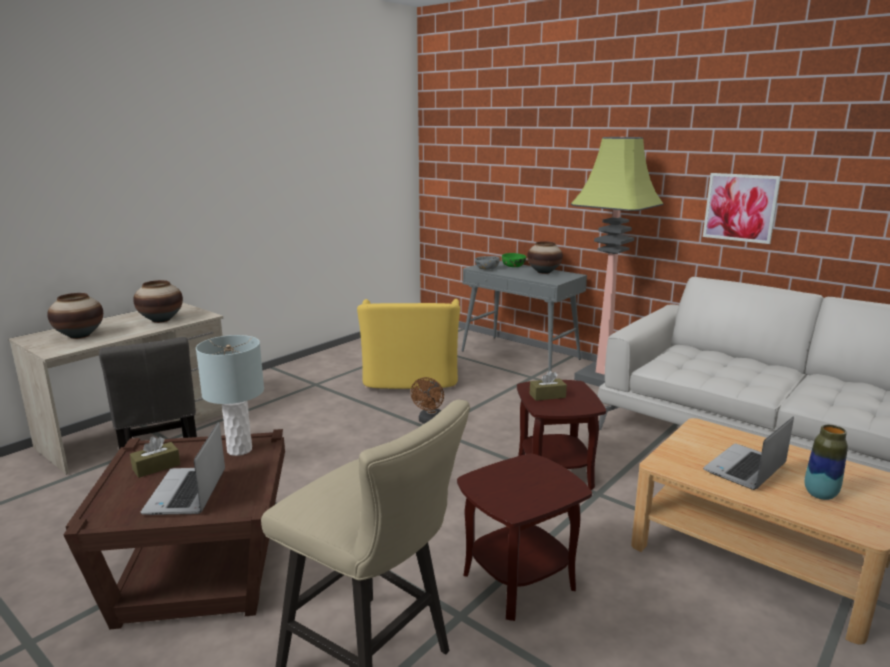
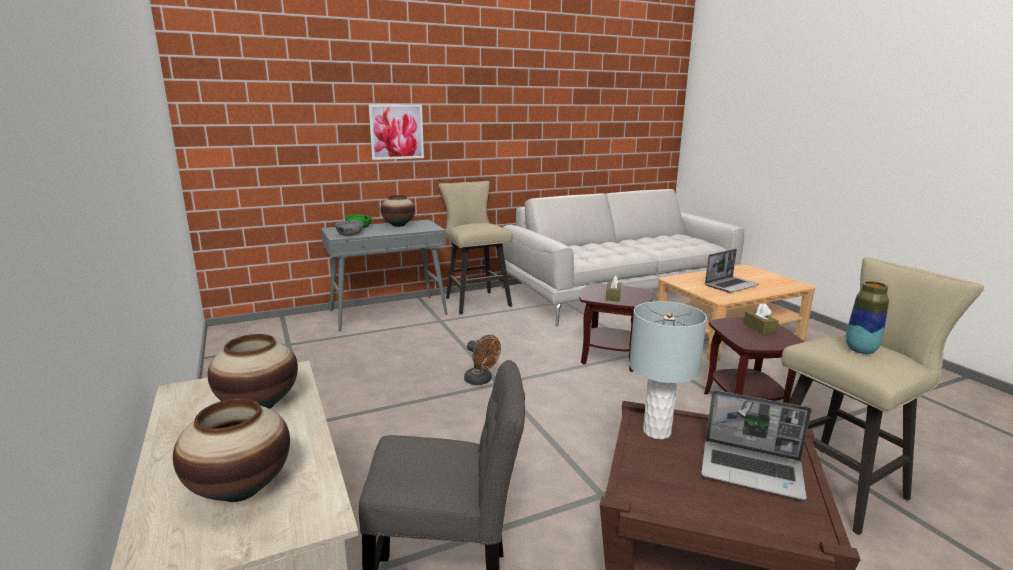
camera: 65 degrees left, 0 degrees up
brown tissue box [130,436,180,478] -> brown tissue box moved to [744,304,779,334]
yellow armchair [357,299,460,389] -> none
floor lamp [571,136,663,386] -> beige stool [438,181,512,314]
picture [703,173,781,244] -> picture moved to [368,104,424,160]
laptop [703,417,794,490] -> laptop turned 105 degrees counterclockwise [705,249,759,293]
vase [805,425,848,500] -> vase moved to [846,281,889,354]

